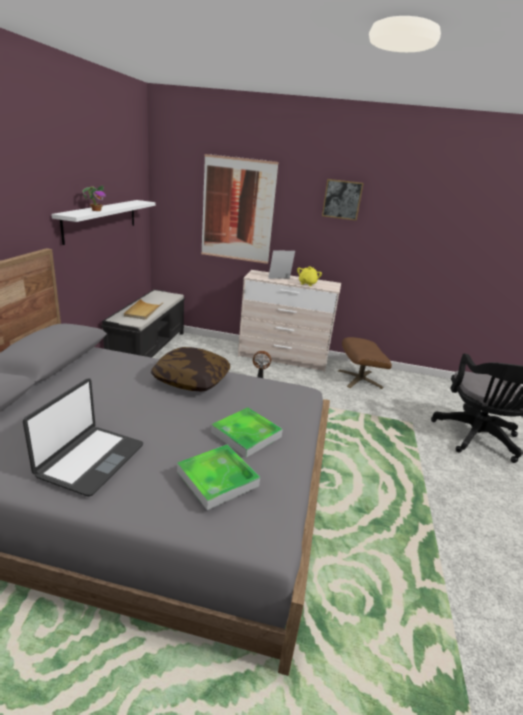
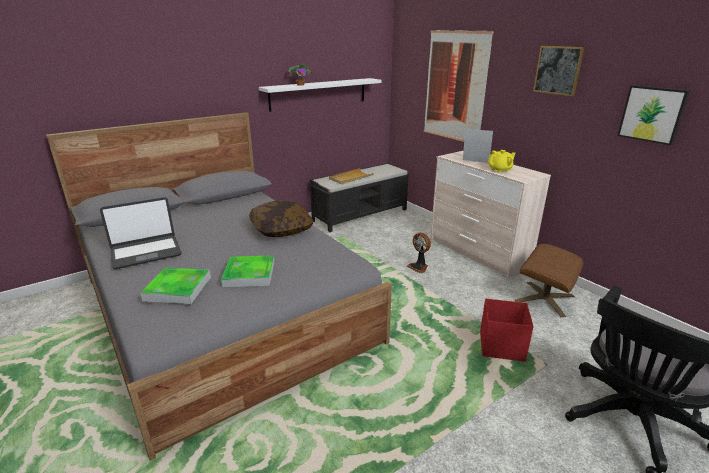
camera: 45 degrees right, 0 degrees up
none -> red storage box [480,298,534,362]
none -> picture [617,85,690,145]

